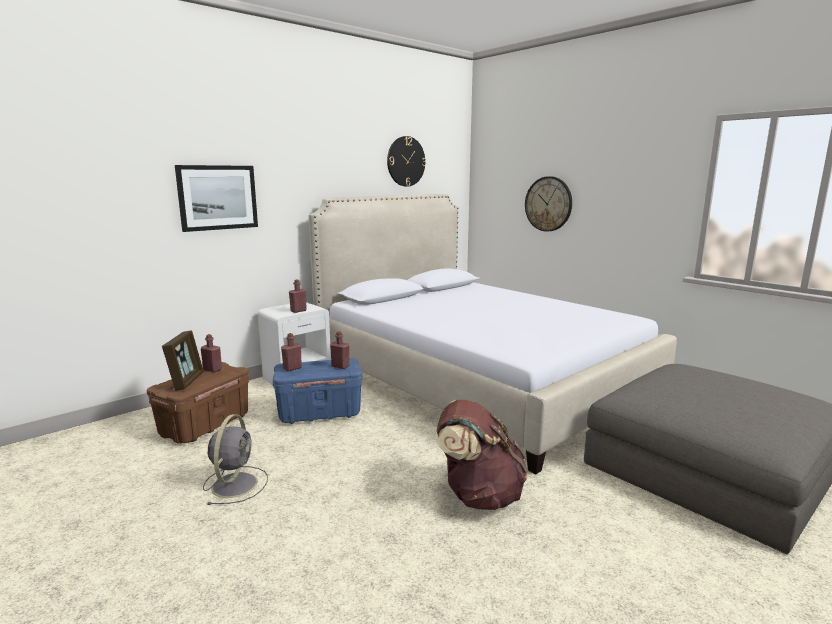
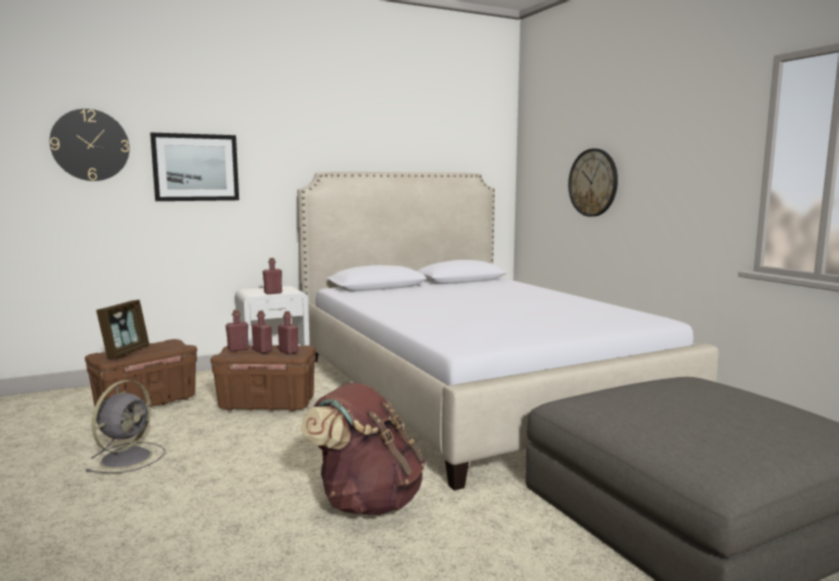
camera: 15 degrees right, 5 degrees down
red bottle [201,334,222,373] -> red bottle moved to [252,311,272,353]
blue storage box [273,358,363,424] -> brown storage box [211,345,316,411]
wall clock [387,136,426,187] -> wall clock moved to [50,109,129,181]

